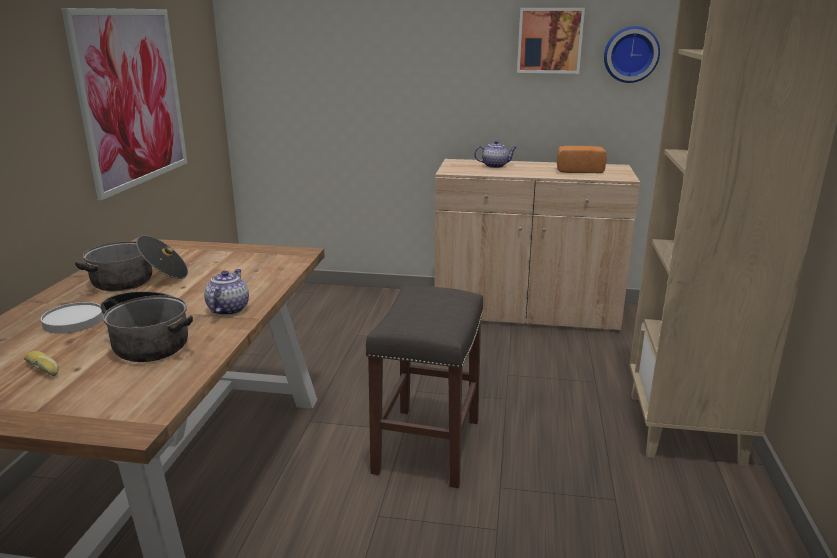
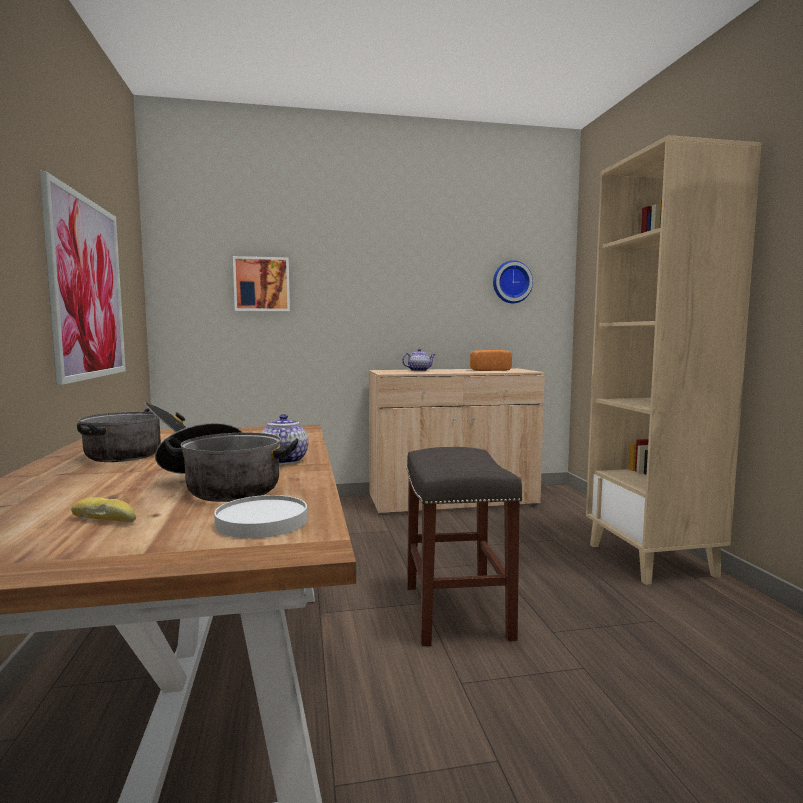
camera: 20 degrees left, 15 degrees down
white plate [41,302,104,334] -> white plate moved to [214,495,307,538]
picture [517,8,585,74] -> picture moved to [233,256,290,311]

